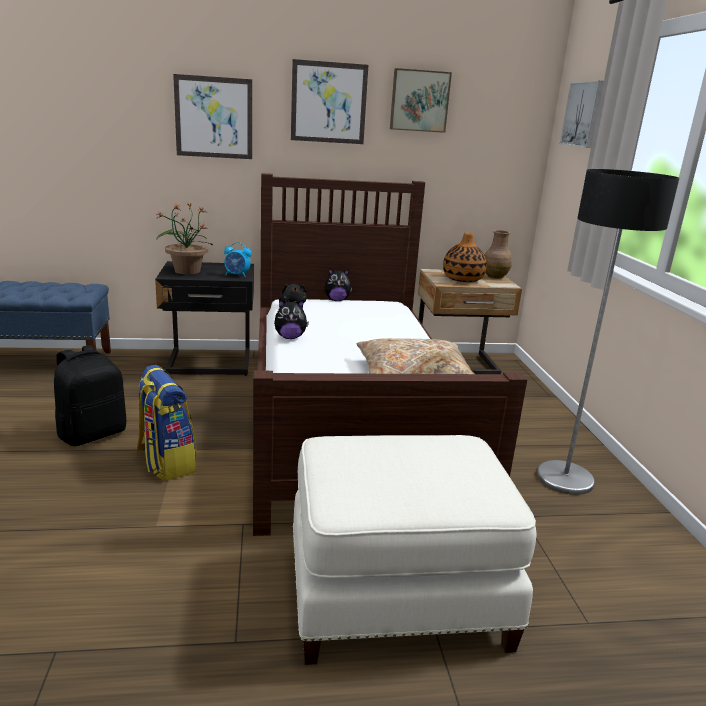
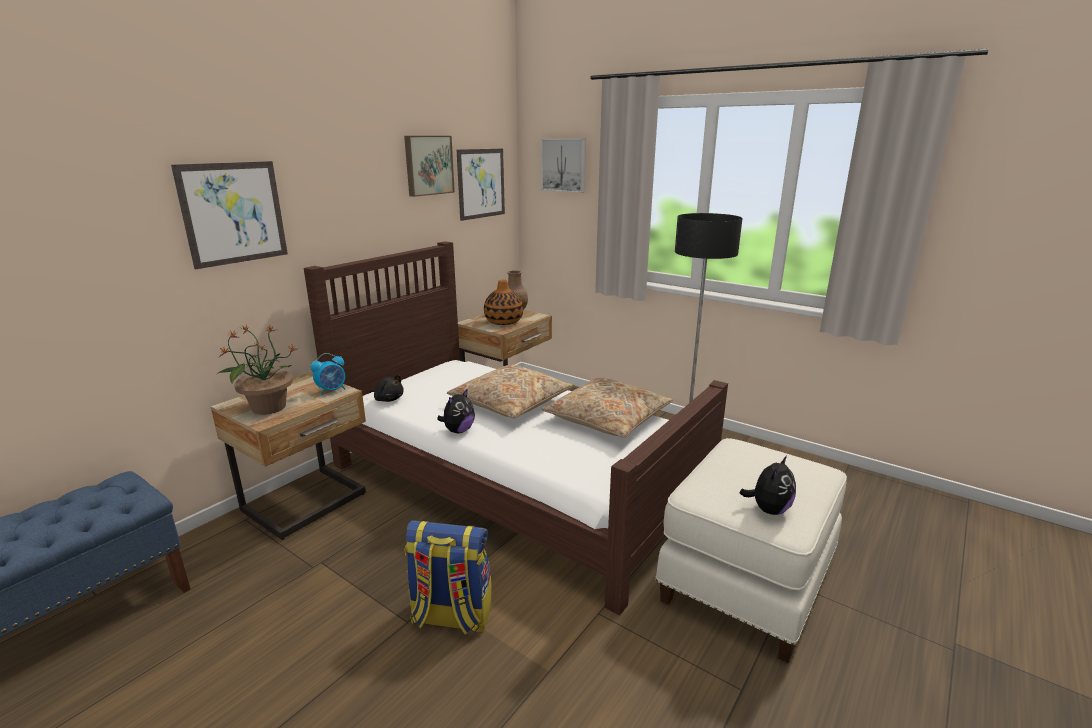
camera: 45 degrees left, 0 degrees up
black backpack [54,345,126,446] -> none
black nightstand [155,261,254,376] -> beige nightstand [210,372,366,540]
picture [291,59,368,144] -> picture moved to [457,149,505,221]
plush toy [325,268,352,301] -> plush toy moved to [740,456,796,515]
none -> beige pillow [447,365,574,418]

